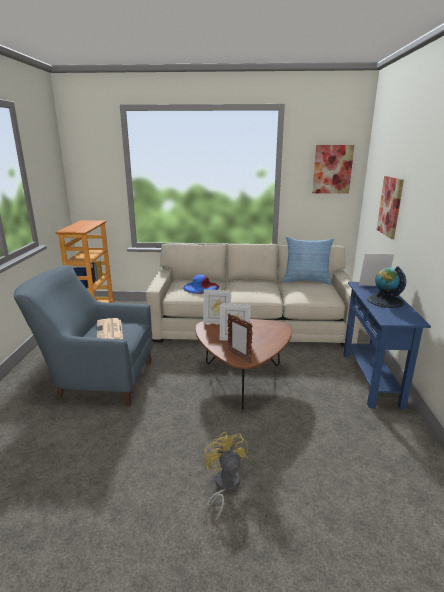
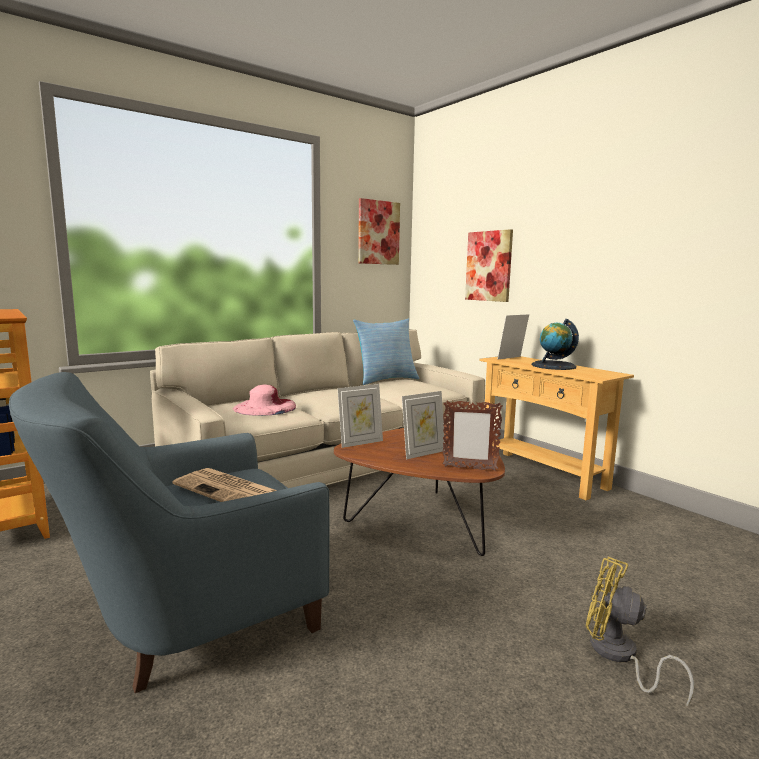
camera: 40 degrees left, 10 degrees down
blue hat [183,274,219,294] -> pink hat [233,384,296,416]
blue console table [343,282,431,409] -> beige console table [479,356,634,500]

